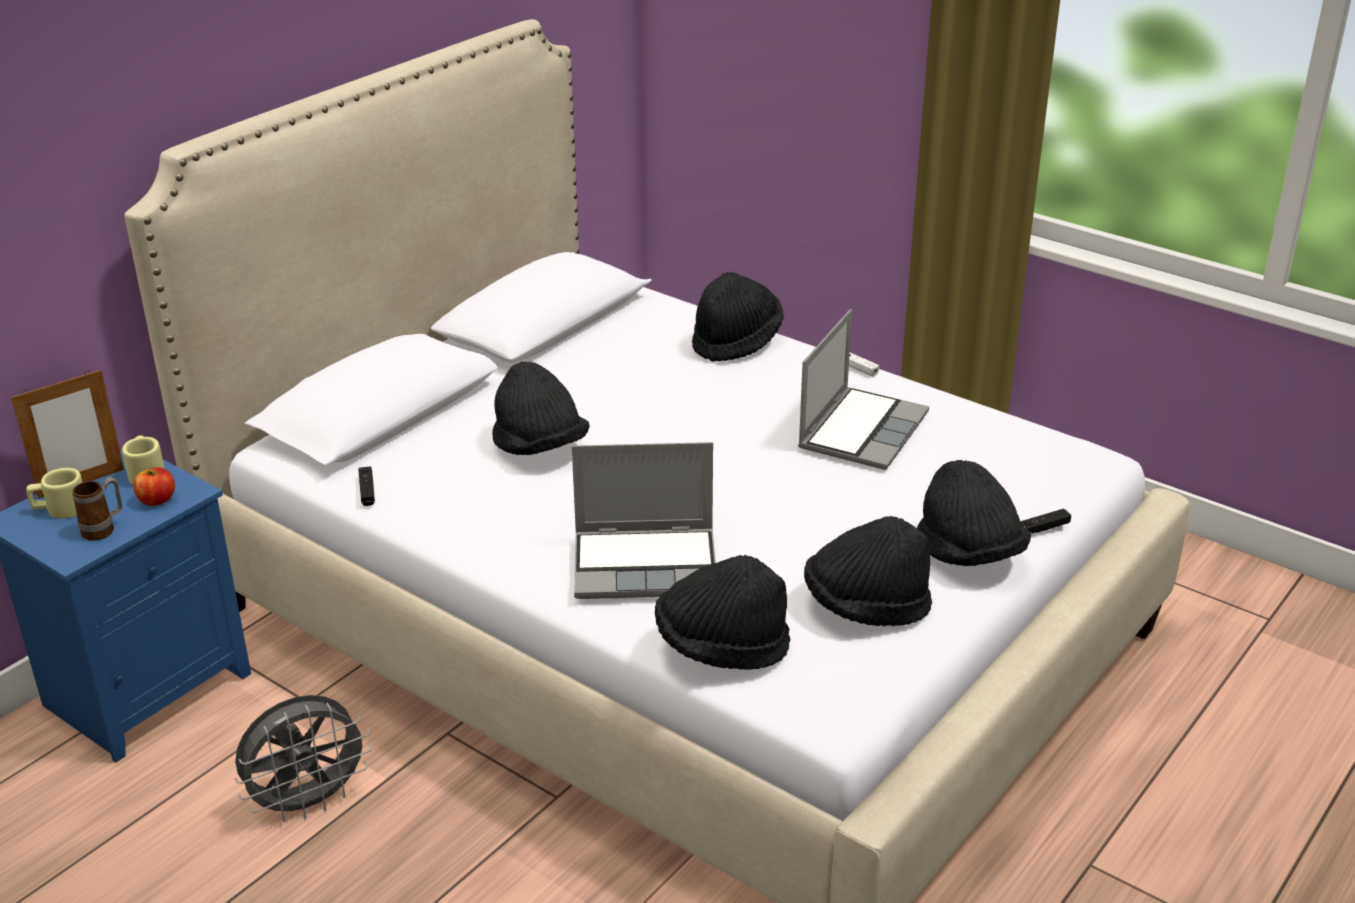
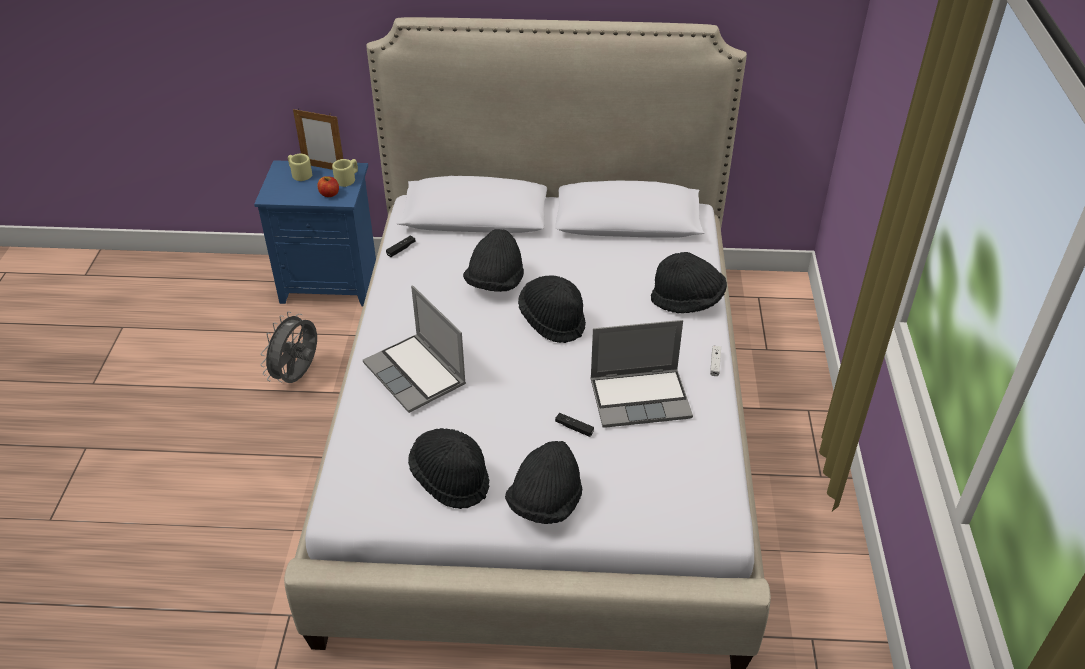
camera: 55 degrees right, 10 degrees up
mug [72,477,122,541] -> none
grey fan [235,695,372,822] -> grey fan turned 90 degrees clockwise [261,311,317,383]
black hat [655,555,790,670] -> black hat moved to [518,275,586,343]
black game controller [1020,509,1071,534] -> black game controller moved to [555,413,594,437]

